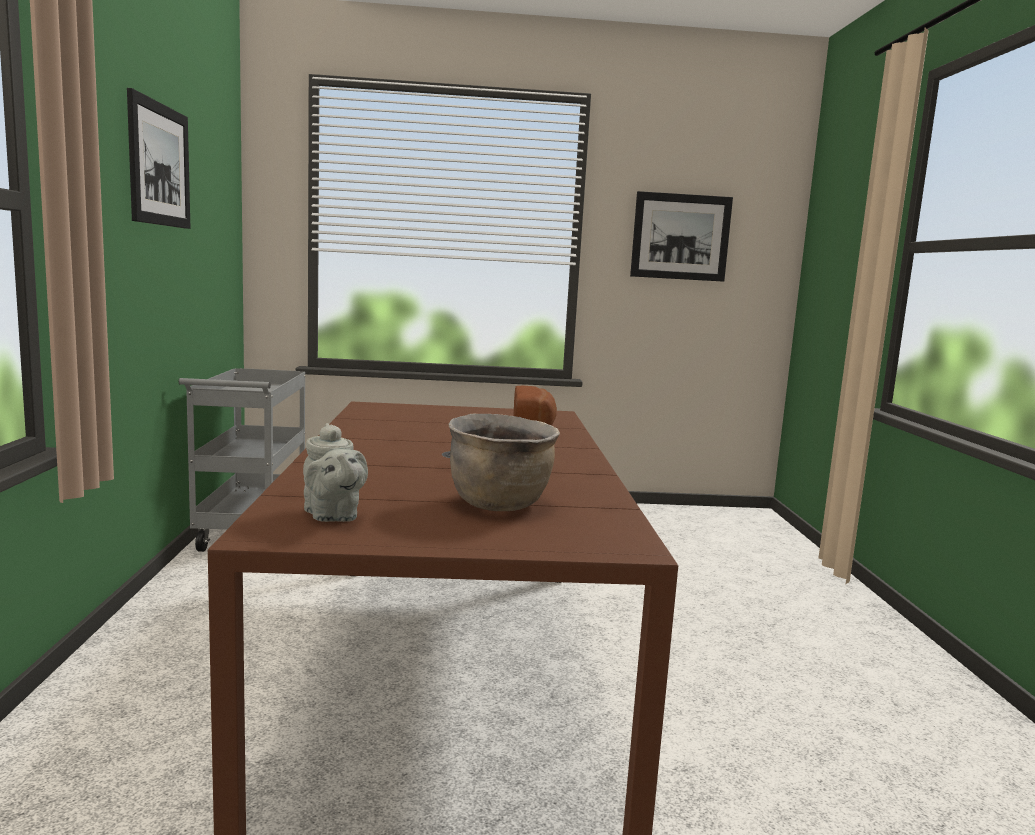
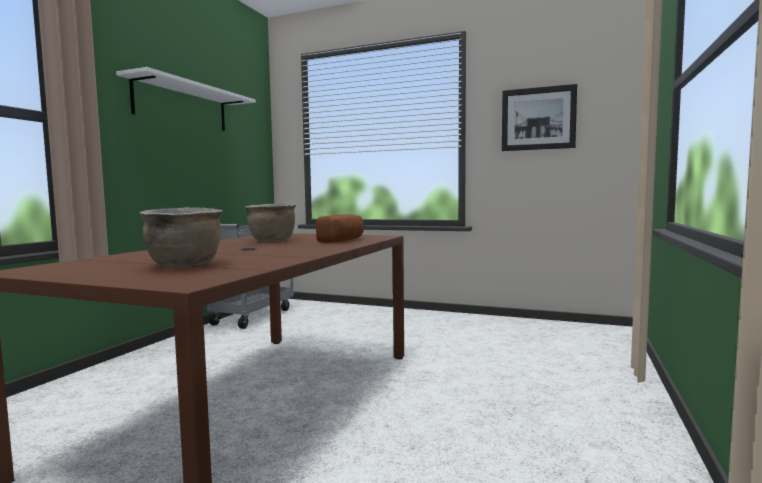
camera: 25 degrees right, 5 degrees down
picture [127,88,190,229] -> white shelf [116,67,256,131]
grey teapot [303,423,368,522] -> none
none -> brown cooking pot [245,203,296,241]

